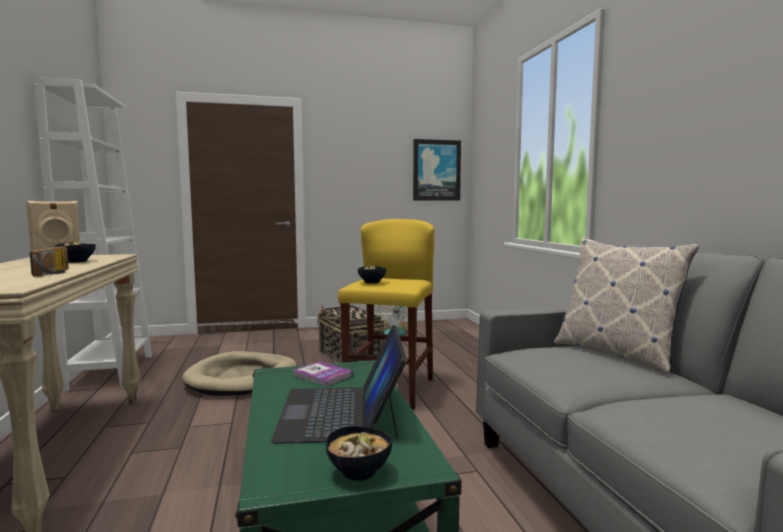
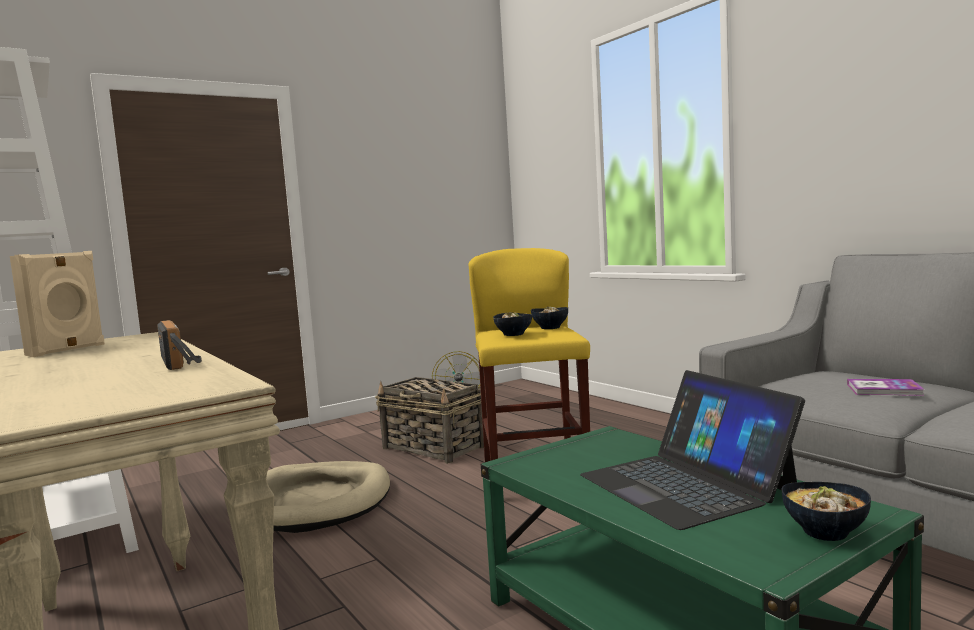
camera: 20 degrees left, 0 degrees up
bowl [54,242,96,263] -> bowl moved to [531,306,568,329]
book [293,361,353,386] -> book moved to [847,379,925,396]
picture [413,139,461,201] -> none
pillow [554,238,699,374] -> none

